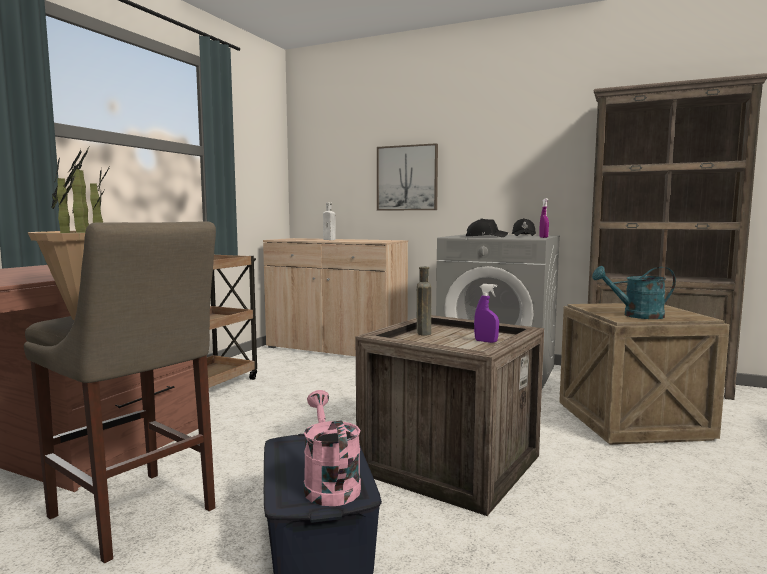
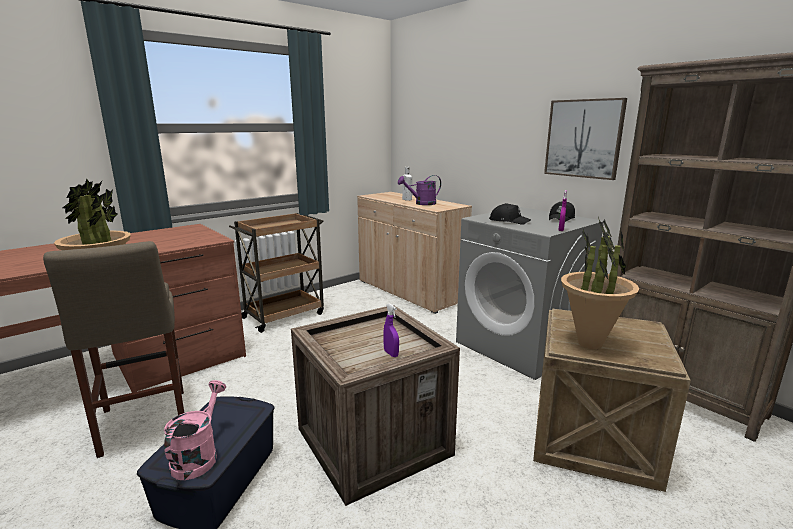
camera: 25 degrees right, 10 degrees up
picture [377,143,438,210] -> picture moved to [544,98,627,180]
brown bottle [417,267,431,335] -> none
turquoise watering can [592,266,676,319] -> potted plant [561,217,639,349]
none -> purple watering can [398,175,441,205]

